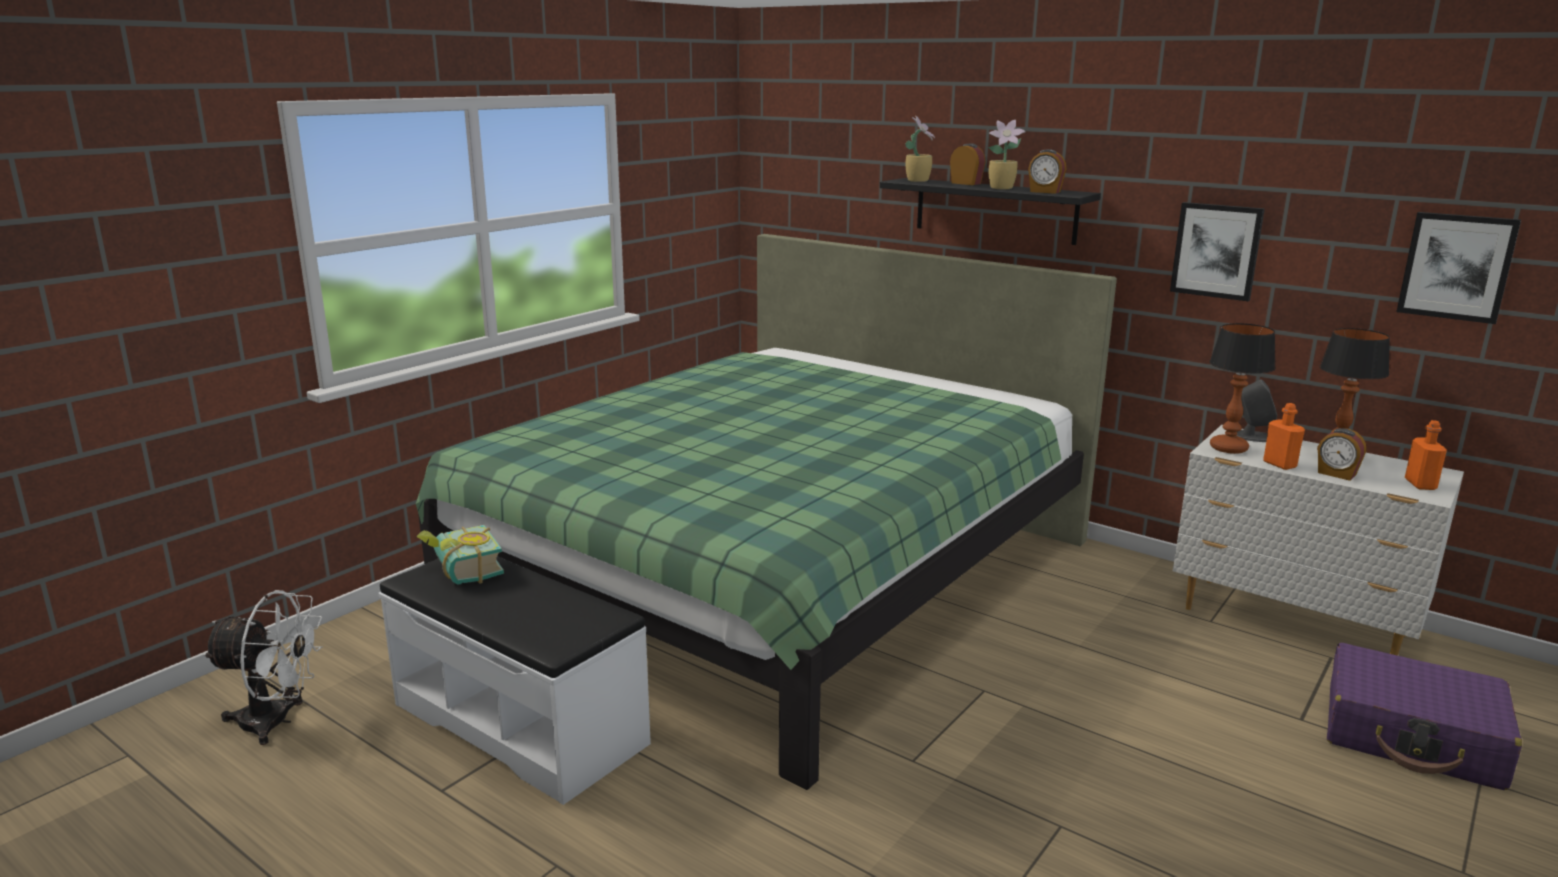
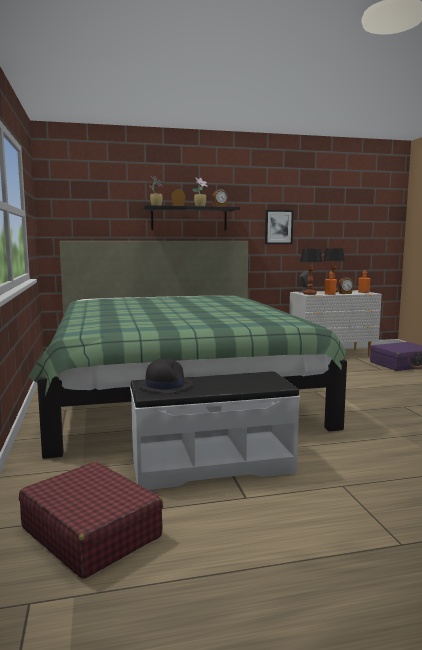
camera: 50 degrees left, 10 degrees down
white fan [202,590,323,745] -> red suitcase [19,462,163,579]
book [416,525,504,585] -> black hat [138,358,192,394]
picture [1396,212,1521,324] -> none

